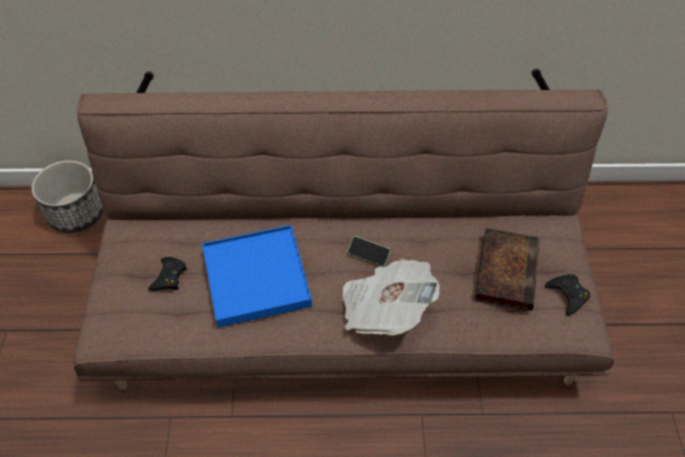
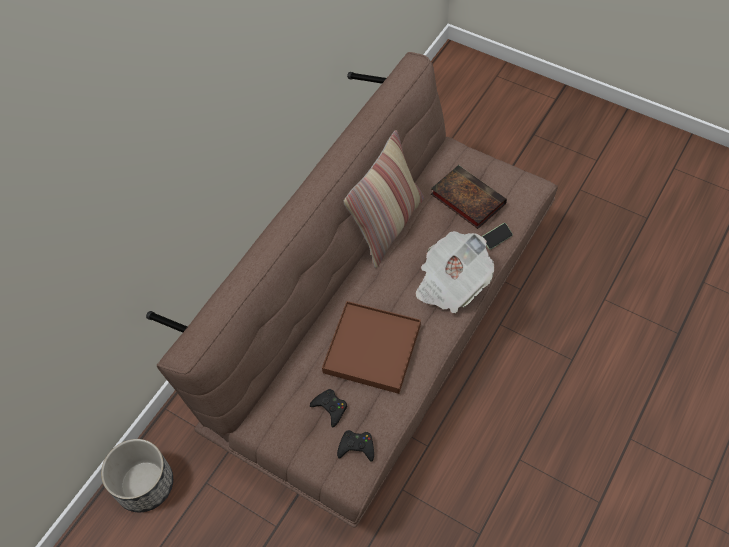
camera: 55 degrees left, 5 degrees up
blue tray [202,225,312,328] -> brown tray [322,301,421,394]
phone [347,236,391,267] -> phone moved to [482,223,513,250]
black game controller [545,274,590,315] -> black game controller moved to [337,430,374,462]
none -> pillow [344,130,424,268]

